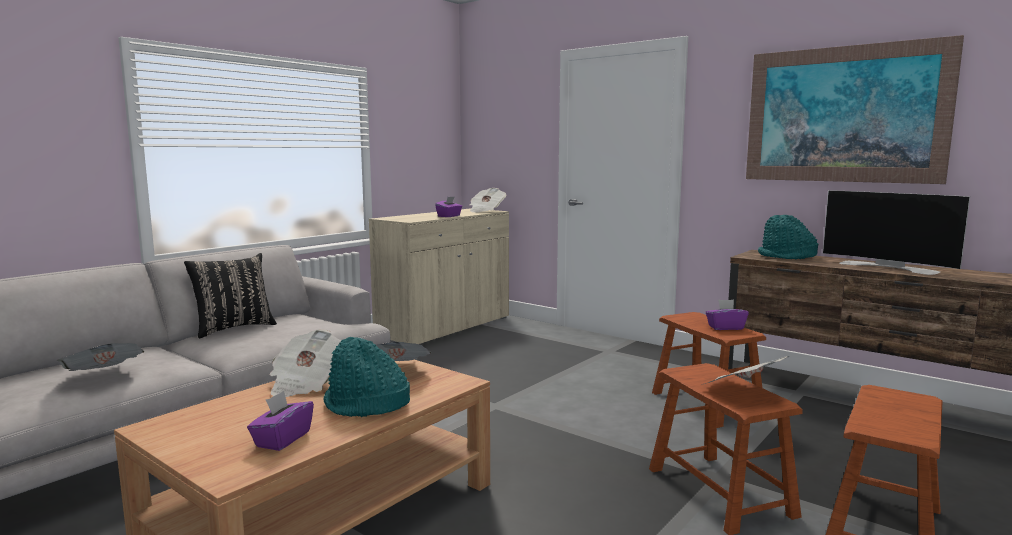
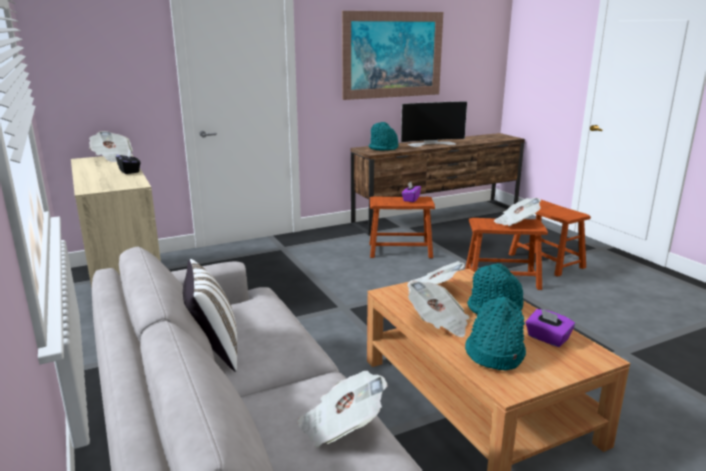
camera: 65 degrees left, 10 degrees up
black pillow [184,253,277,338] -> white pillow [183,259,237,372]
purple tissue box [435,196,462,217] -> black tissue box [116,150,141,174]
none -> turquoise hat [465,296,526,370]

